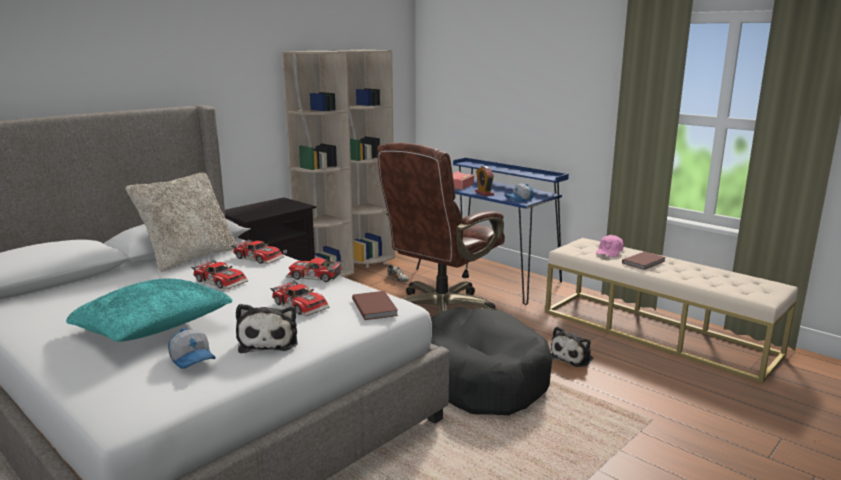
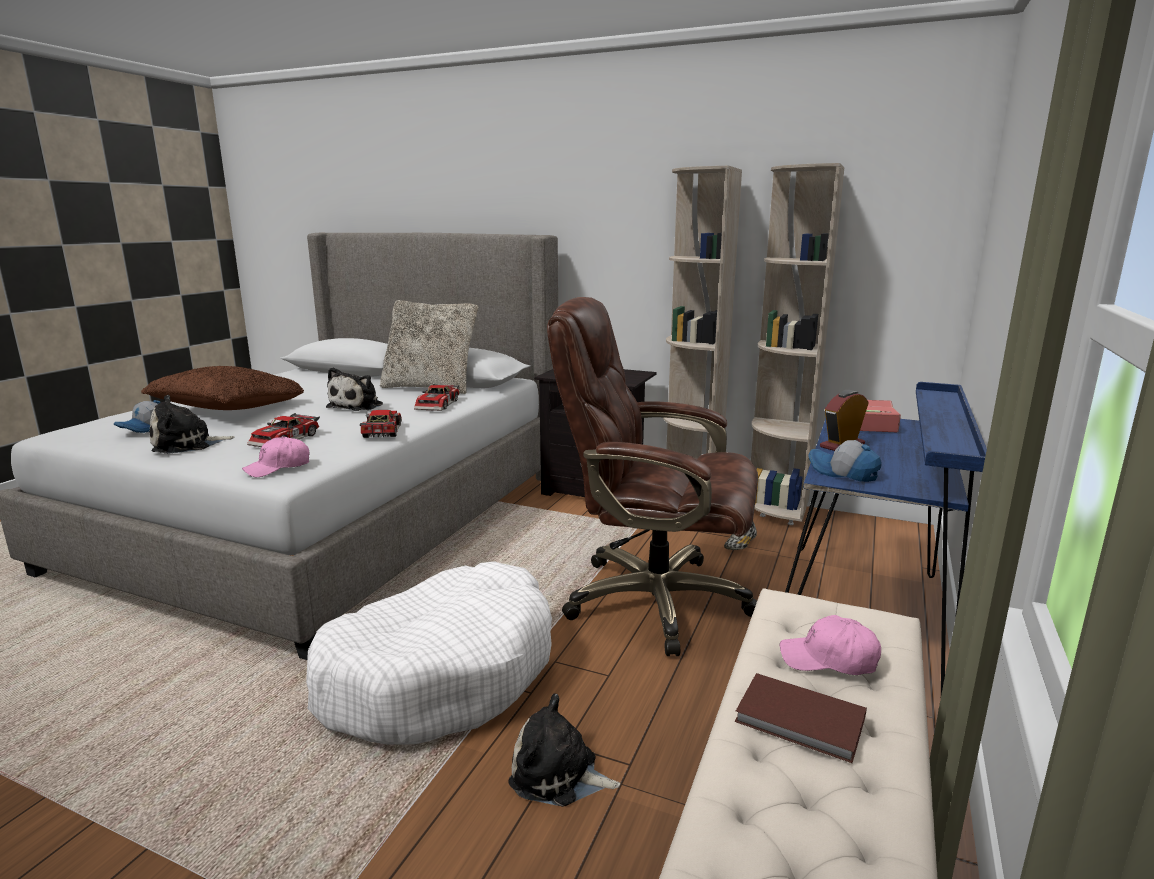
camera: 70 degrees right, 0 degrees up
turquoise pillow [66,278,232,342] -> brown pillow [141,366,304,410]
toy car [191,260,248,289] -> plush toy [326,367,383,411]
brown book [352,291,398,320] -> pink cap [242,436,309,477]
black dog bed [431,307,552,415] -> white dog bed [306,562,552,745]

